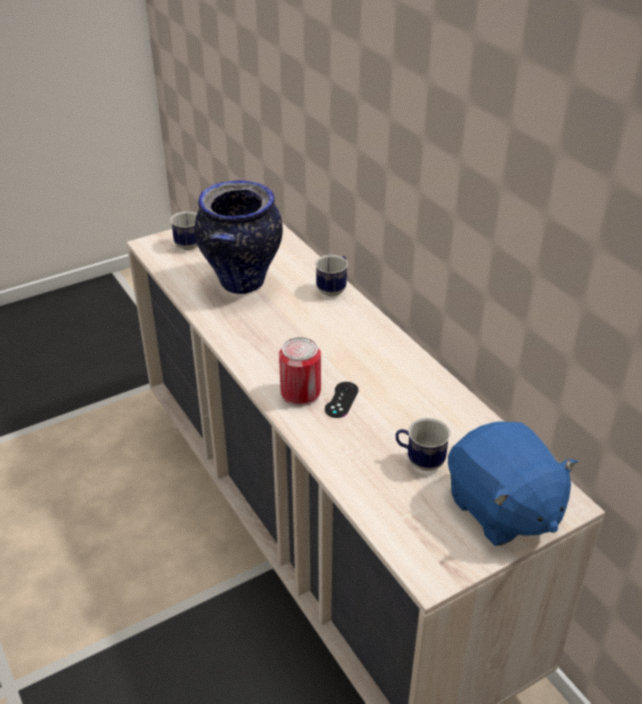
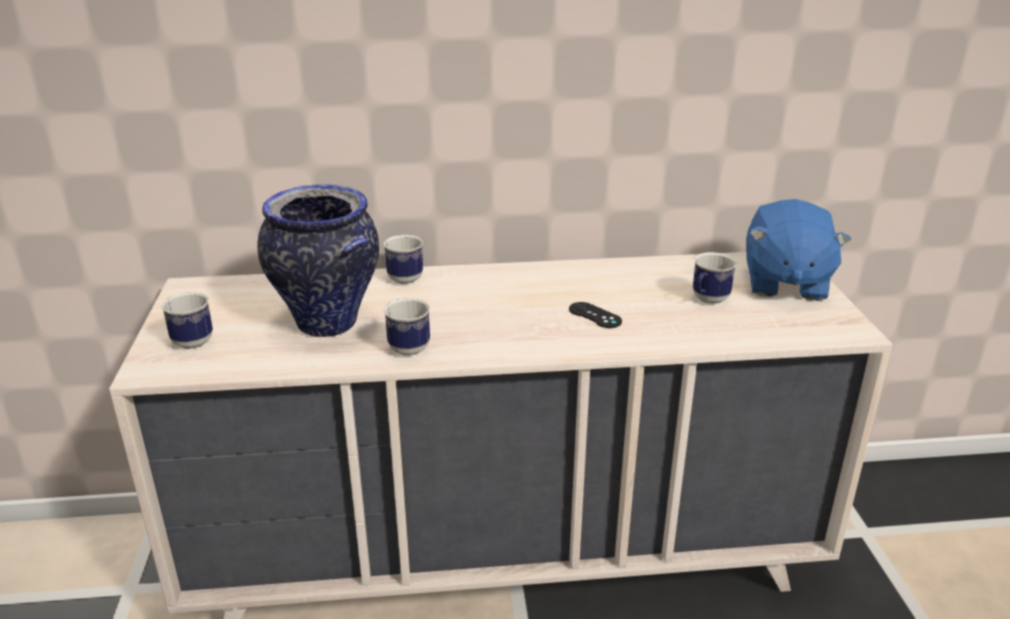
camera: 65 degrees left, 10 degrees down
can [279,337,321,406] -> none
blue plush toy [448,421,578,546] -> blue plush toy turned 105 degrees clockwise [746,199,851,301]
none -> mug [384,298,430,356]

